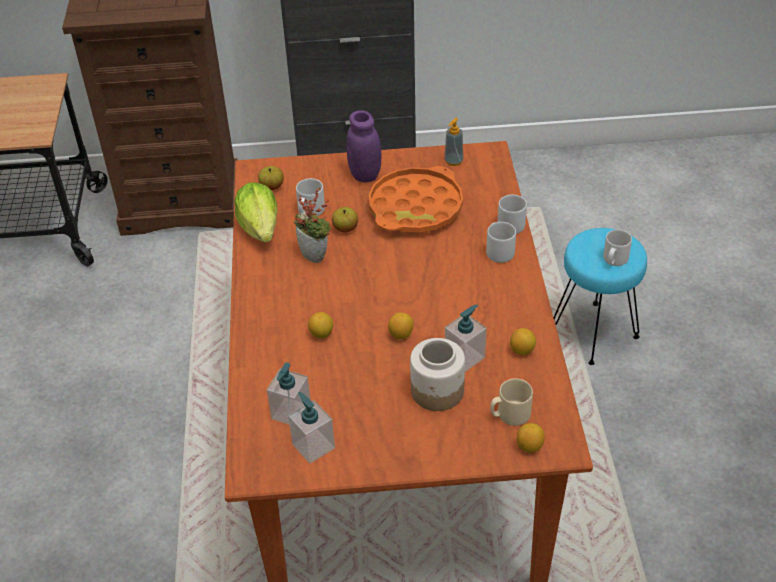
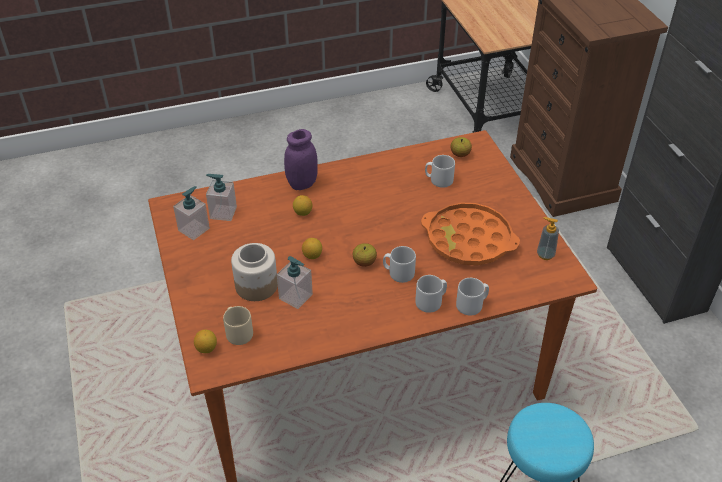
camera: 75 degrees right, 0 degrees up
lettuce [234,182,278,242] -> none
potted plant [294,187,331,263] -> none
apple [332,207,358,232] -> apple moved to [353,243,377,267]
purple jar [347,110,381,183] -> purple jar moved to [284,129,318,190]
lemon [510,328,536,355] -> none
grey mug [603,229,632,266] -> grey mug moved to [383,246,416,283]

